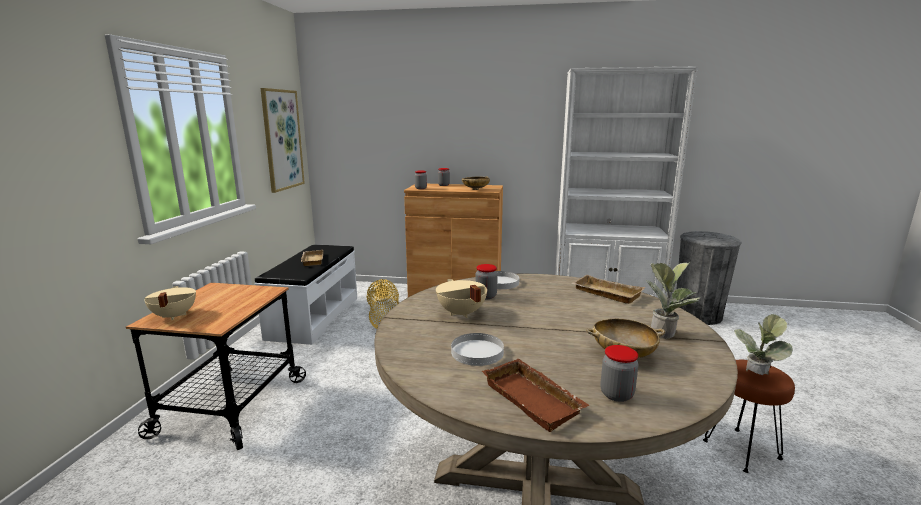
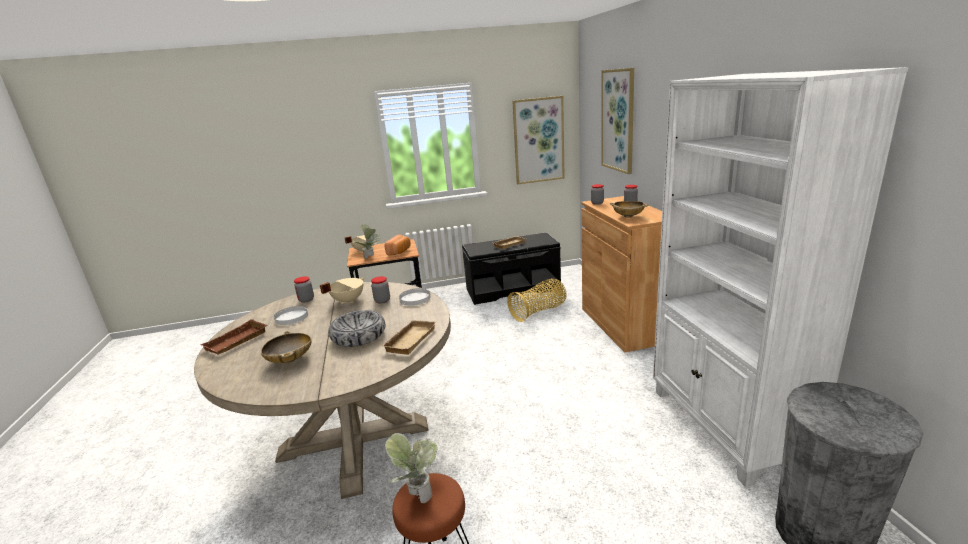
camera: 70 degrees right, 5 degrees up
white bench [254,245,357,345] -> black bench [462,232,561,305]
jar [600,345,638,402] -> jar moved to [294,276,314,303]
potted plant [647,262,700,339] -> potted plant moved to [353,224,381,259]
none -> bowl [328,310,385,347]
none -> bread [384,235,411,256]
none -> picture [601,68,634,174]

